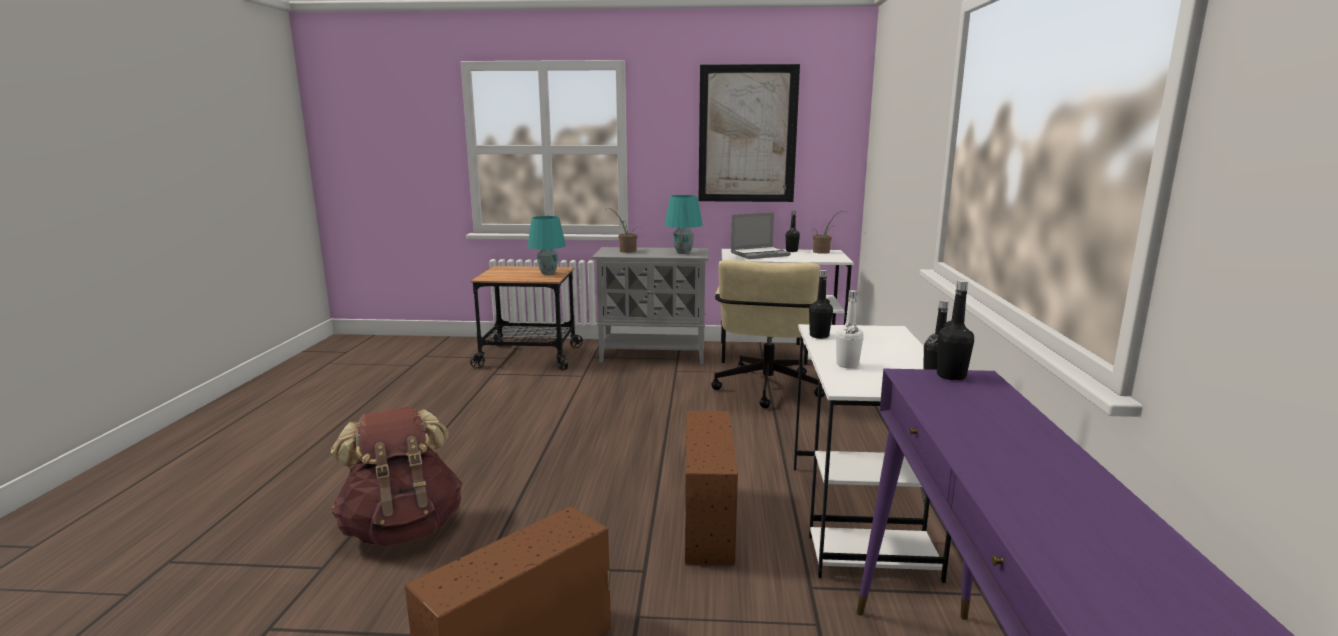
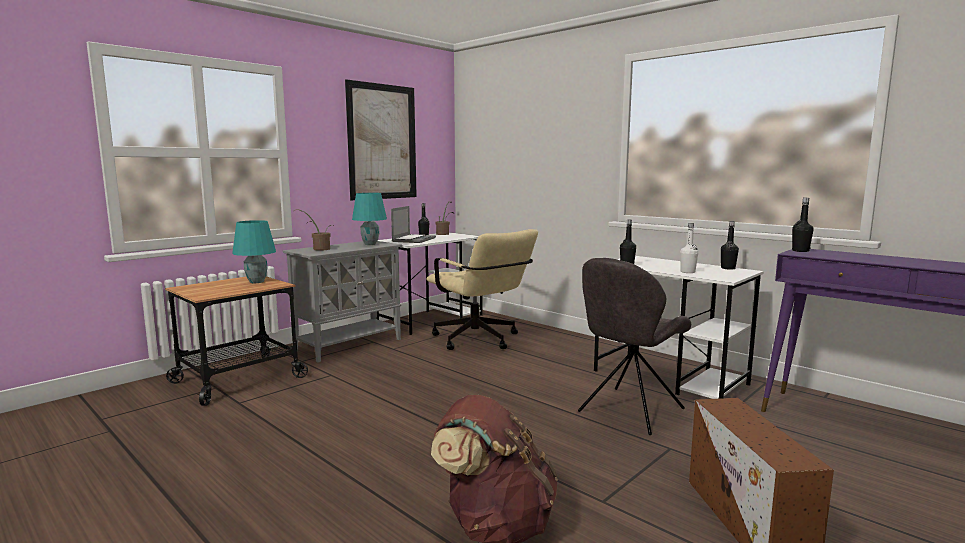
camera: 50 degrees left, 5 degrees down
brown storage box [685,411,738,565] -> grey chair [578,258,691,435]

